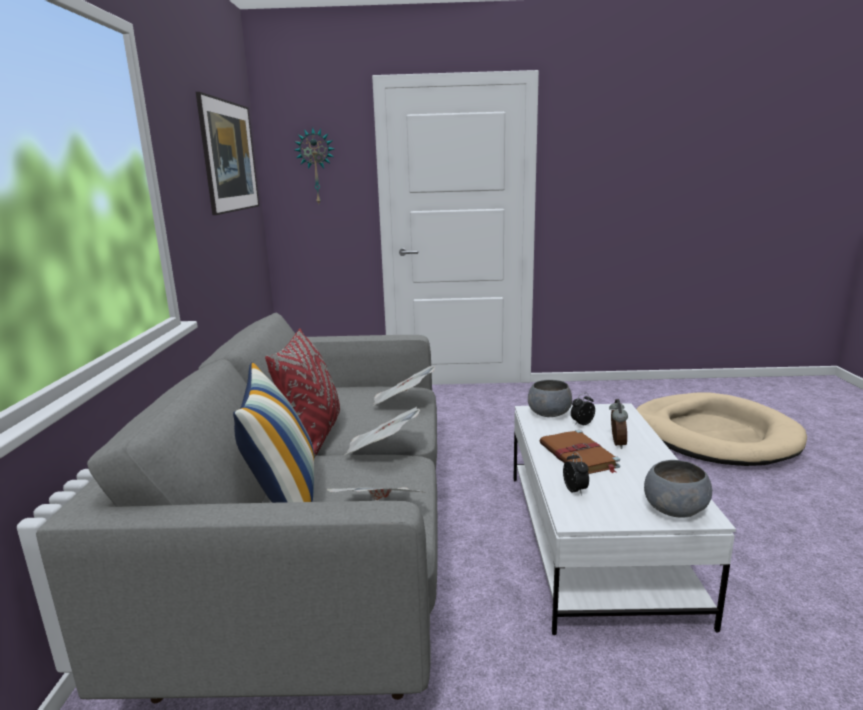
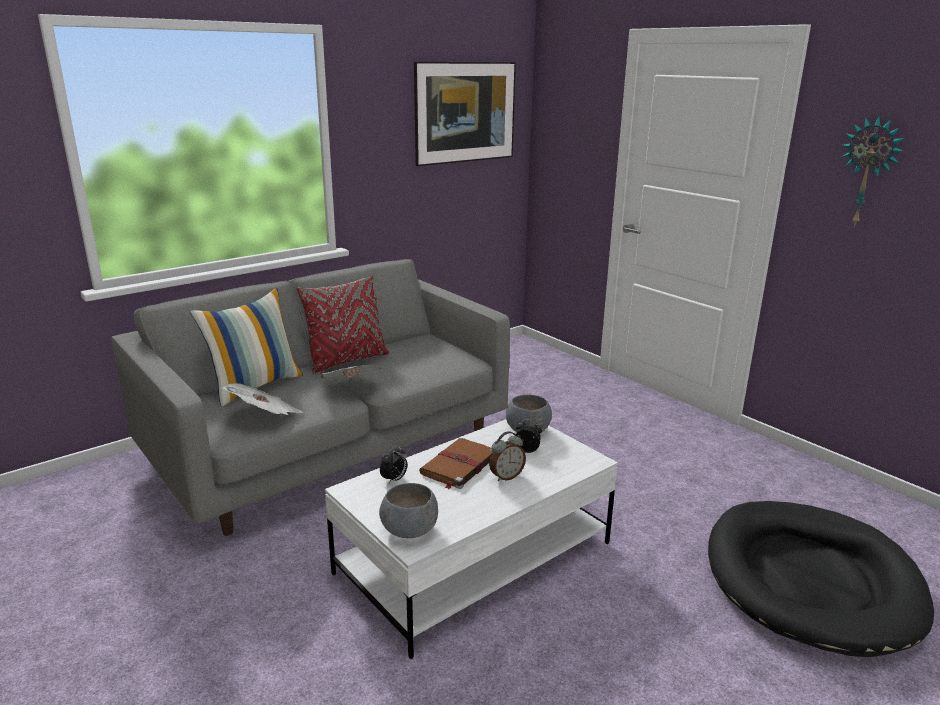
camera: 50 degrees right, 5 degrees up
wall clock [294,127,334,204] -> wall clock moved to [842,116,905,227]
newspaper [373,366,435,406] -> none
beige dog bed [636,393,807,466] -> black dog bed [708,501,934,657]

